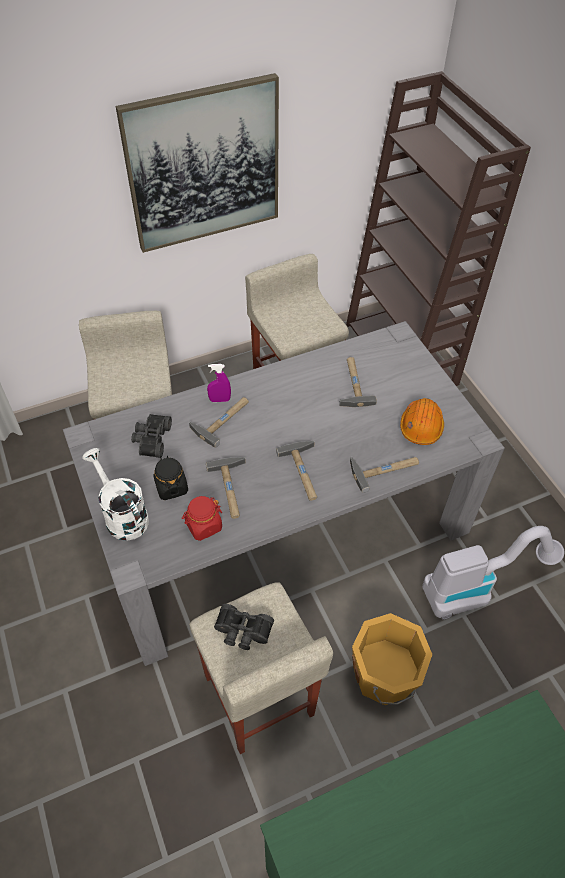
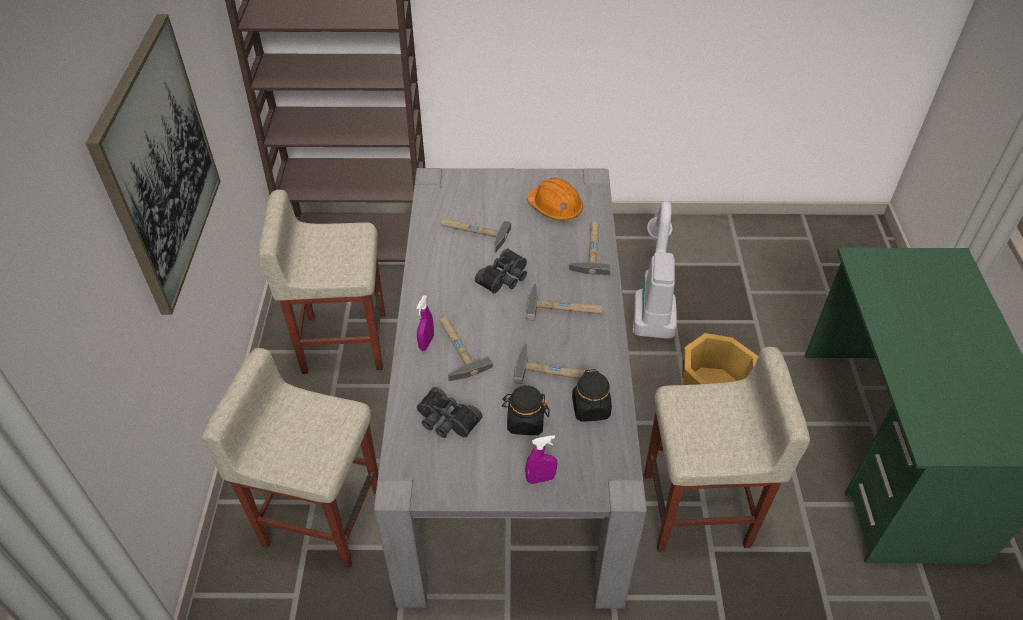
camera: 65 degrees left, 5 degrees down
white watering can [82,448,149,541] -> purple spray bottle [525,435,557,484]
red jar [182,496,222,541] -> black jar [572,369,612,422]
black binoculars [214,604,274,650] -> black binoculars moved to [475,248,527,293]

